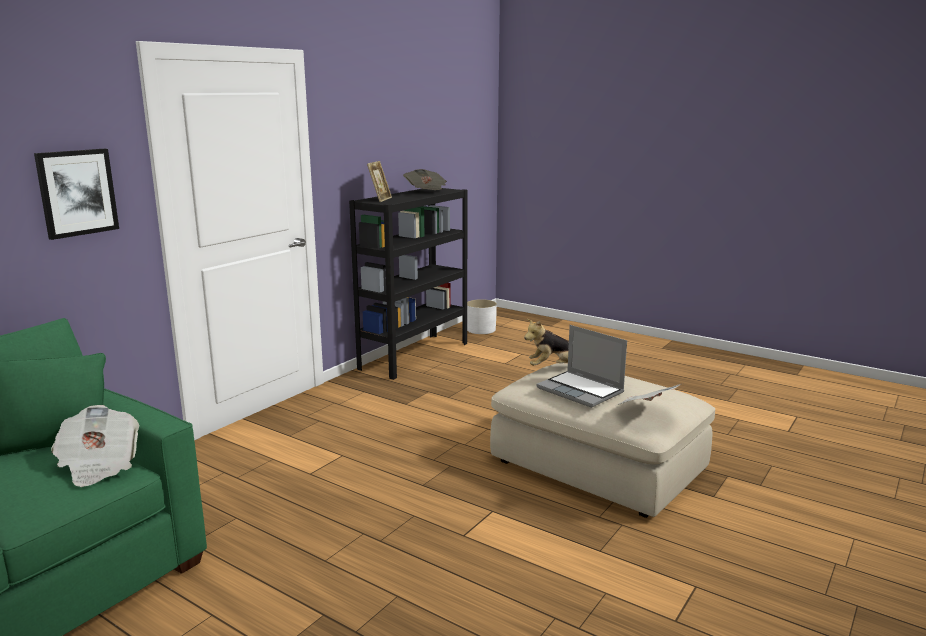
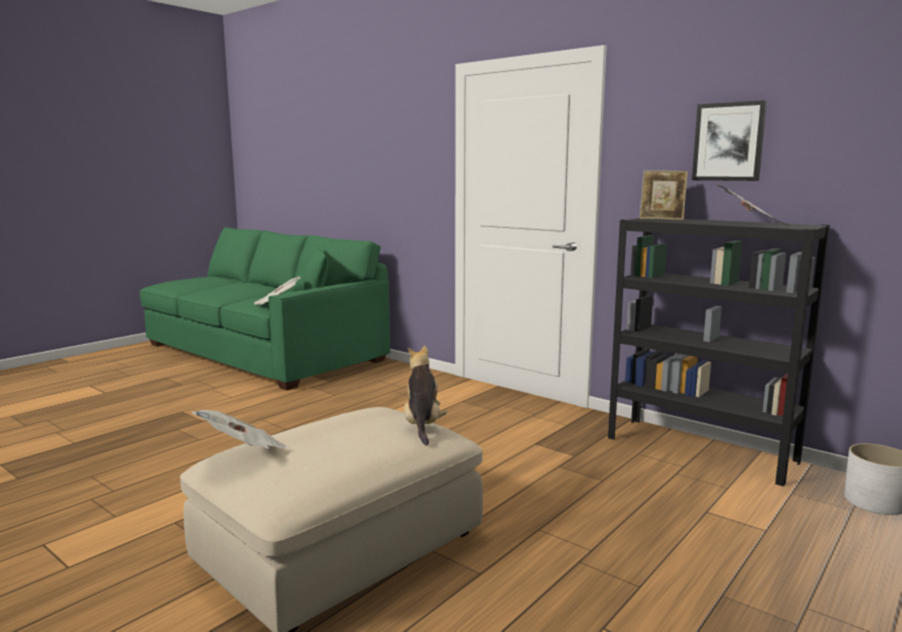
camera: 95 degrees right, 5 degrees down
picture [34,149,119,240] -> picture moved to [692,100,767,181]
laptop [536,325,627,408] -> none

